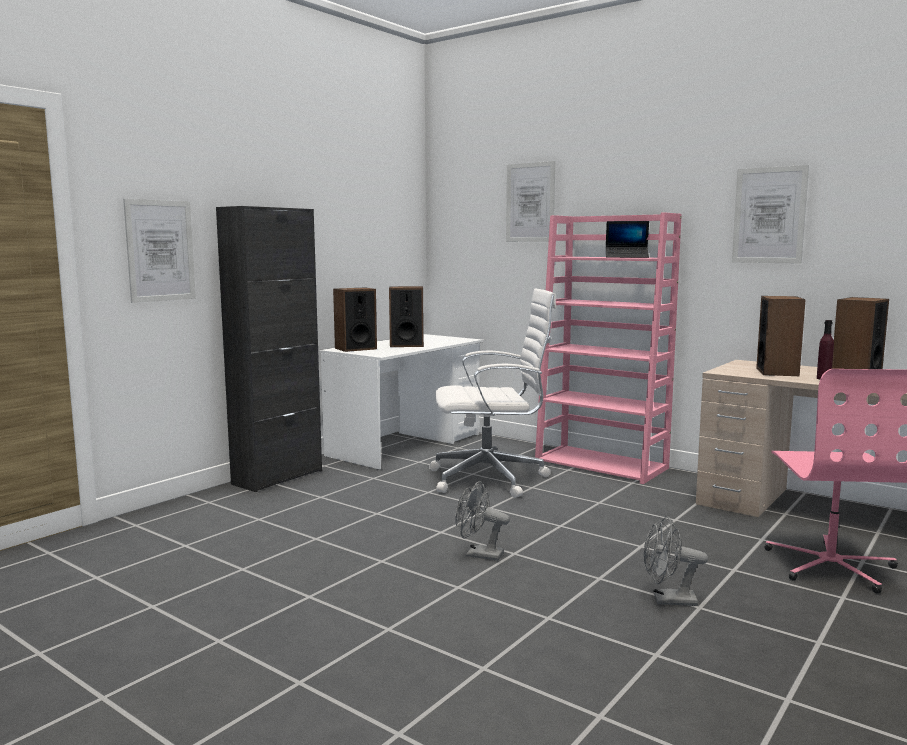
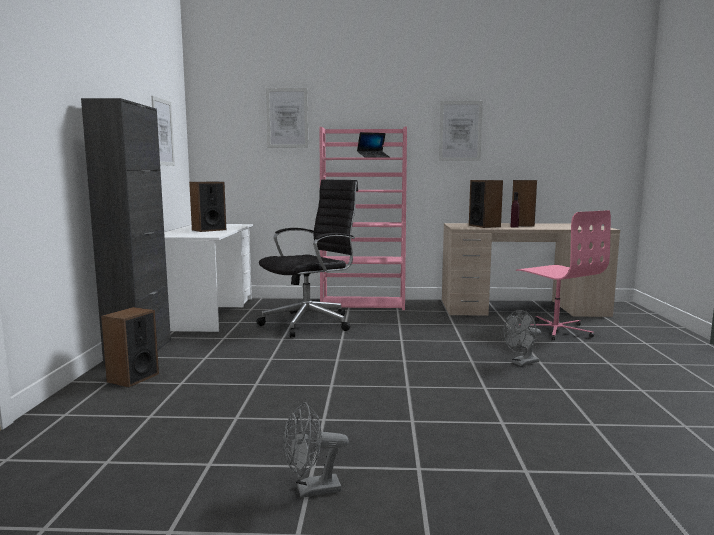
camera: 35 degrees left, 0 degrees up
picture [123,199,196,303] -> picture moved to [151,96,175,166]
speaker [333,288,377,352] -> speaker moved to [101,307,159,387]
white office chair [429,288,556,498] -> black office chair [256,180,358,337]
grey fan [455,481,510,561] -> grey fan moved to [283,402,349,498]

